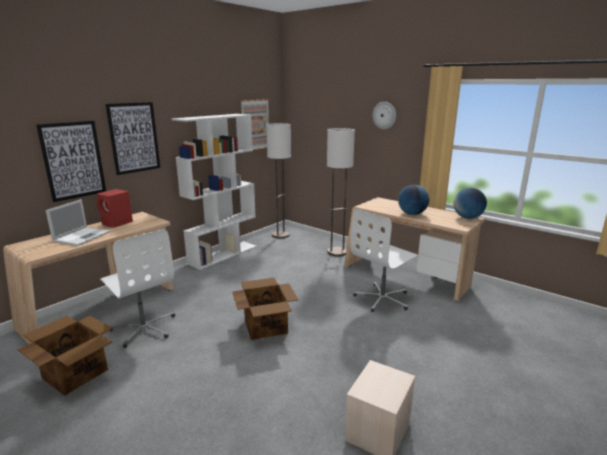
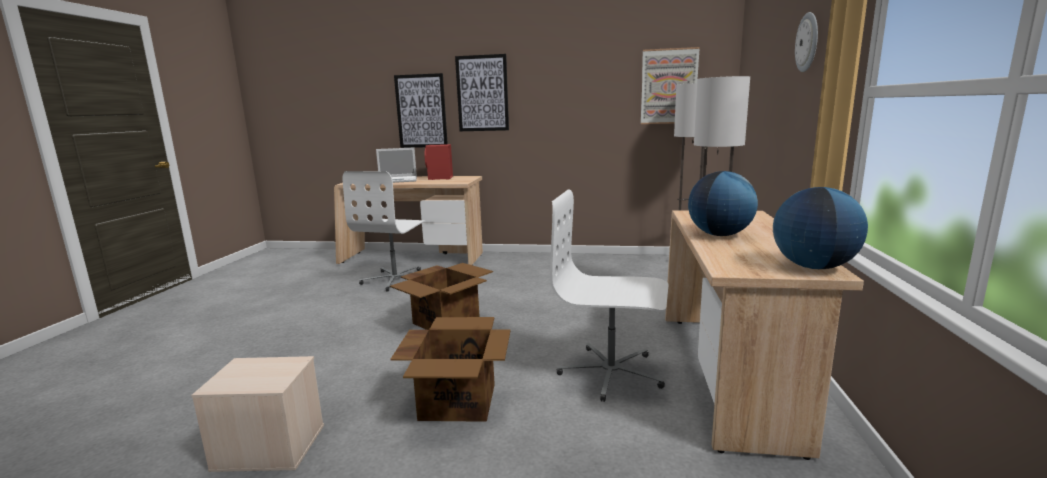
camera: 60 degrees right, 5 degrees down
cardboard box [17,316,113,396] -> cardboard box moved to [391,317,511,422]
white bookcase [172,114,257,270] -> none

